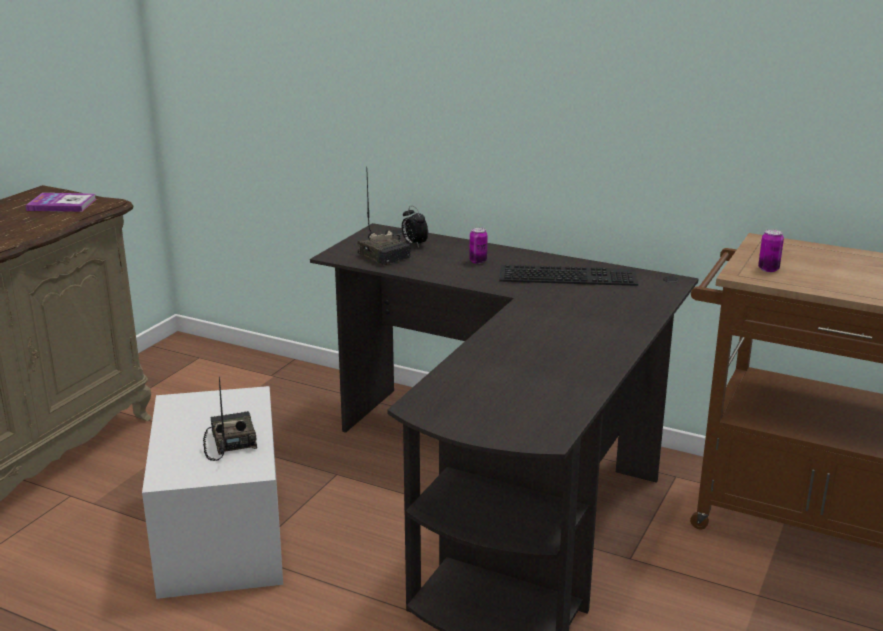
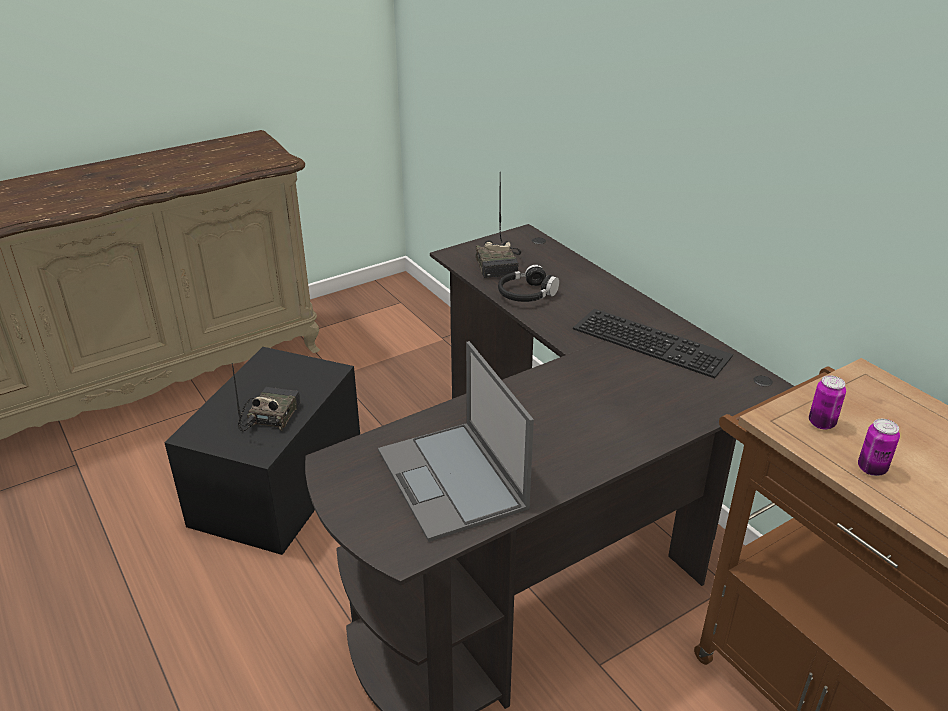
camera: 30 degrees right, 10 degrees up
book [25,193,96,212] -> none
white storage box [142,386,283,599] -> black storage box [165,347,360,555]
alarm clock [402,206,428,247] -> none
can [469,227,487,264] -> can moved to [858,419,900,476]
none -> laptop [378,341,534,542]
none -> black headphones [498,265,559,302]

